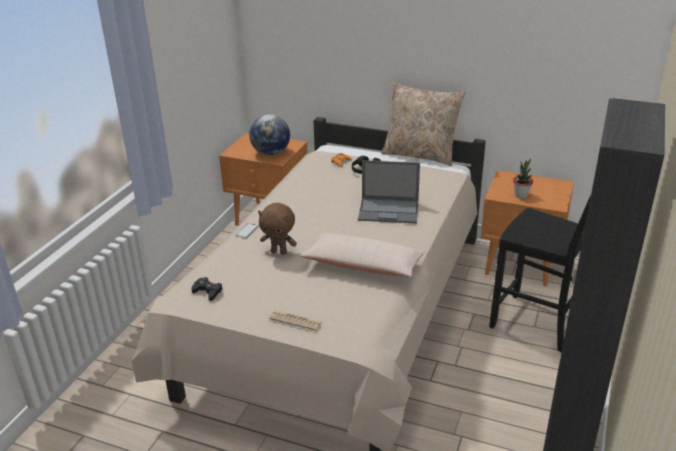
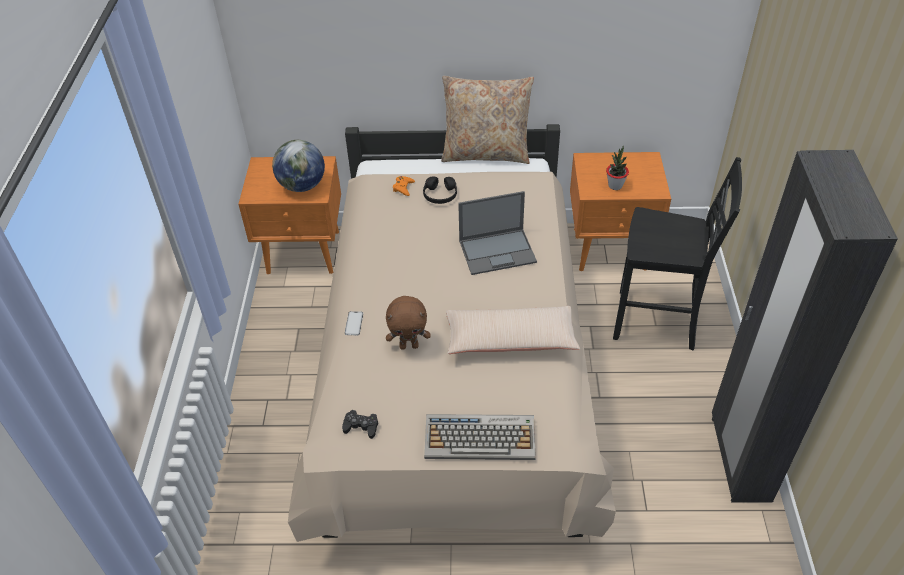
camera: 20 degrees left, 15 degrees up
newspaper [269,310,322,331] -> keyboard [424,414,536,460]

